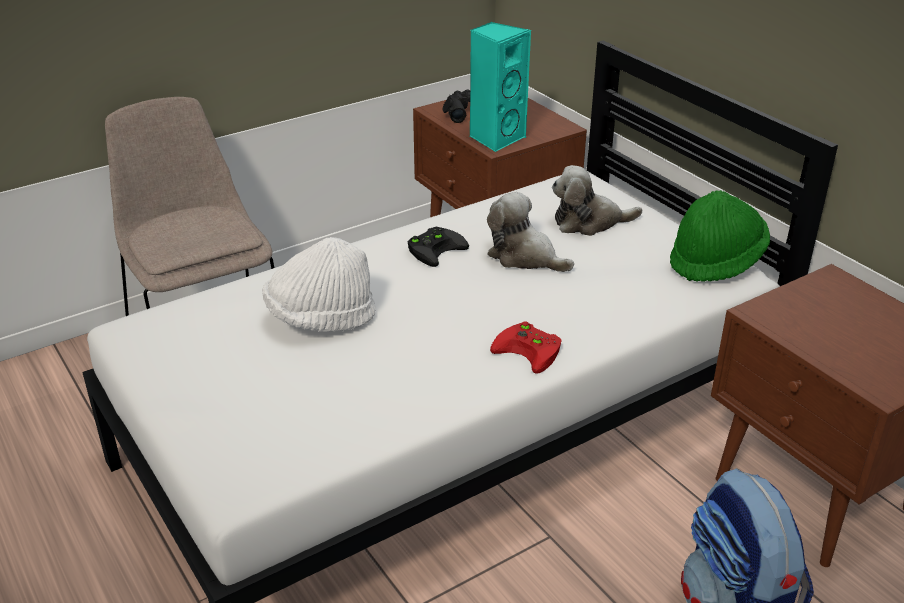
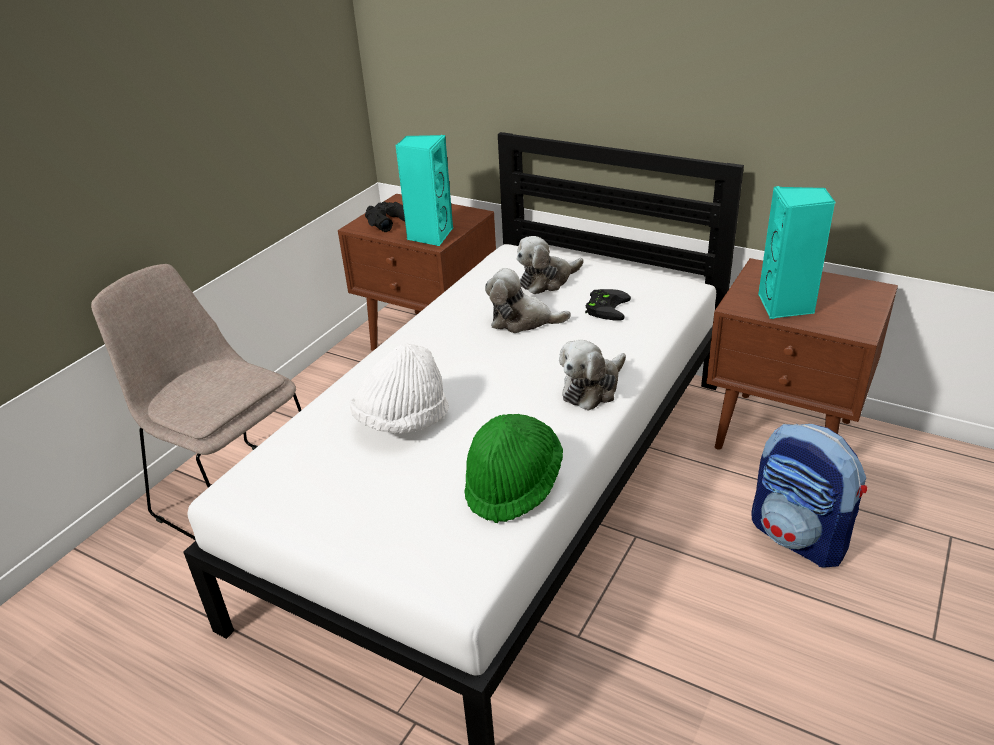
camera: 25 degrees left, 0 degrees up
black game controller [408,227,469,267] -> black game controller moved to [585,289,631,321]
red game controller [490,321,562,374] -> plush toy [559,340,626,411]
green hat [670,190,770,282] -> green hat moved to [464,414,563,523]
none -> turquoise speaker [758,186,835,319]

